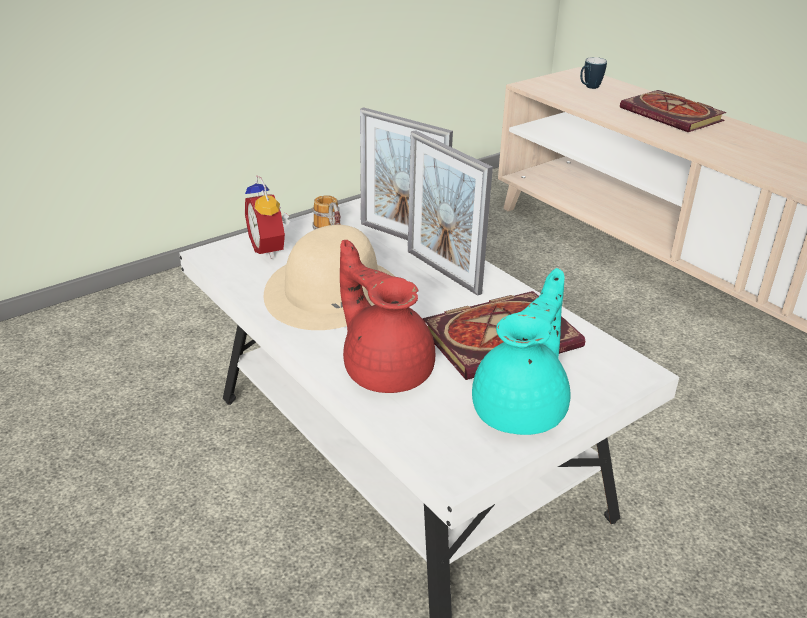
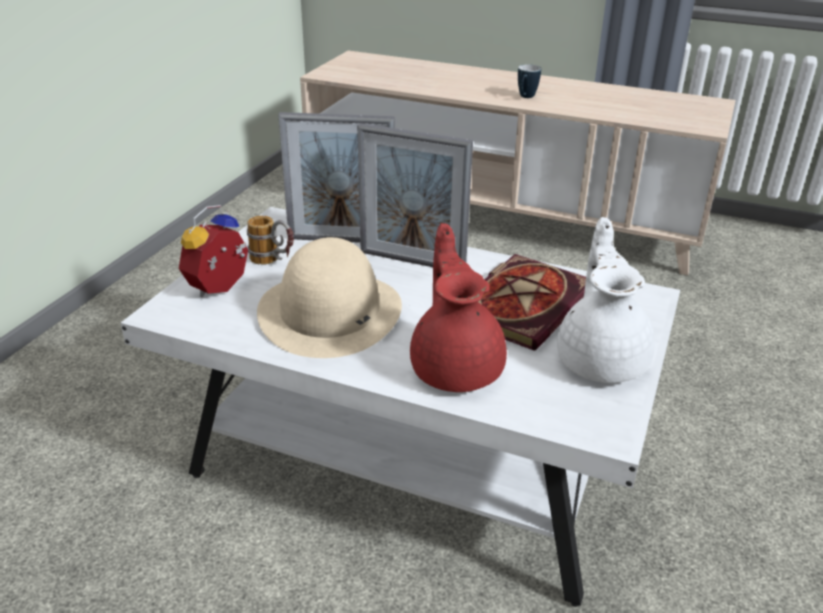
camera: 30 degrees left, 0 degrees up
alarm clock [245,175,290,259] -> alarm clock turned 90 degrees clockwise [179,205,248,297]
red teapot [340,240,435,393] -> red teapot turned 60 degrees clockwise [410,223,507,392]
turquoise teapot [472,268,571,435] -> white teapot [557,217,655,383]
mug [580,57,607,89] -> mug moved to [518,64,541,98]
book [620,90,726,132] -> none

